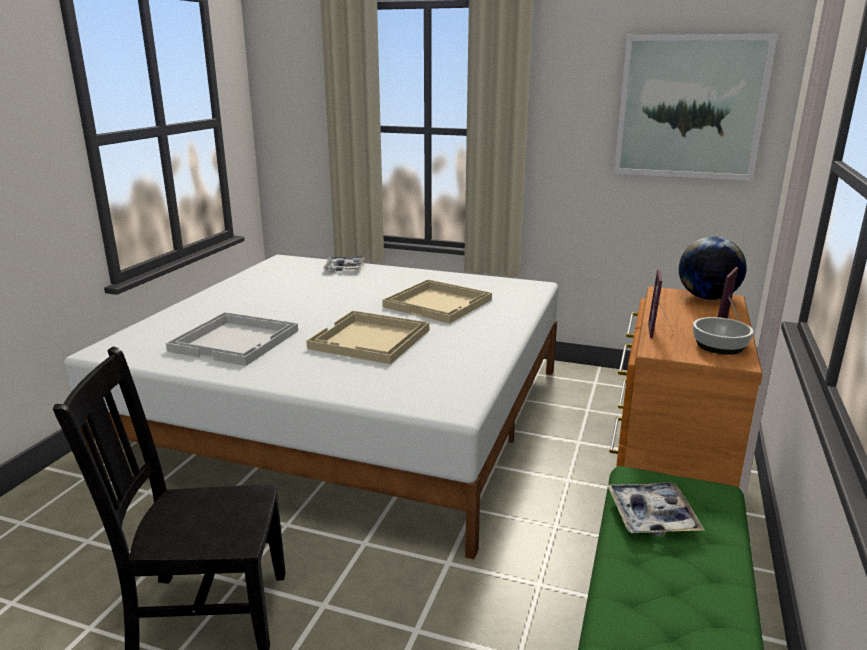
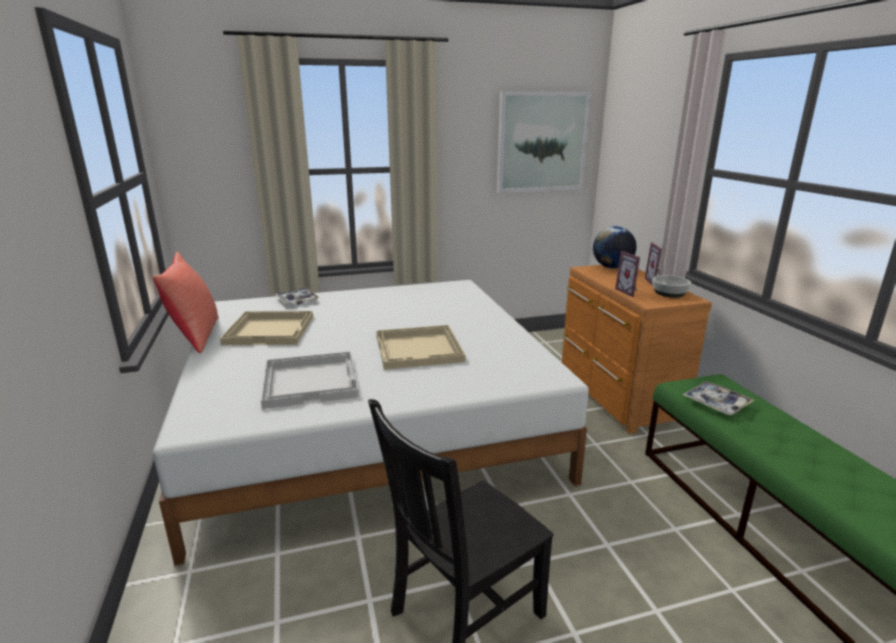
camera: 35 degrees left, 0 degrees up
beige tray [382,279,492,324] -> beige tray moved to [220,311,313,345]
none -> red pillow [153,252,219,353]

